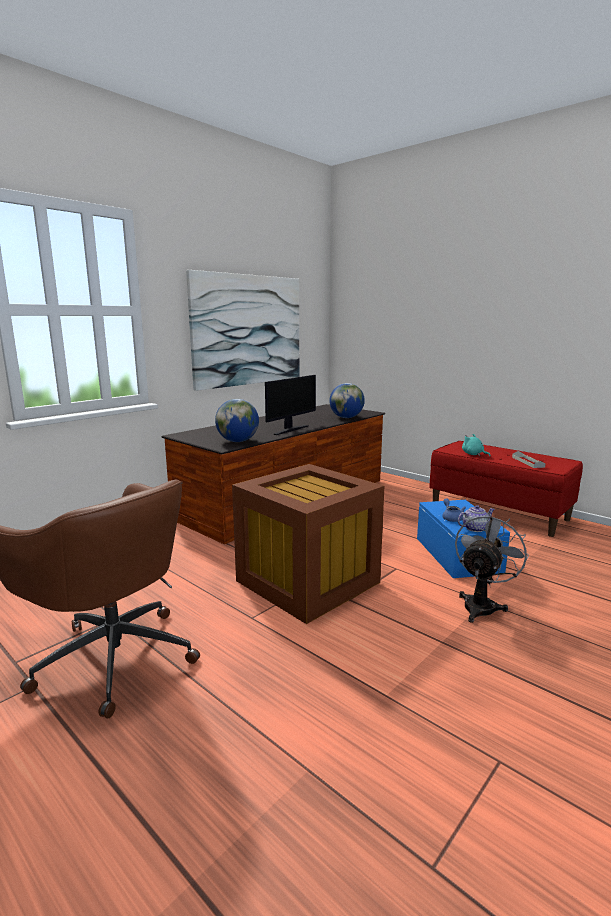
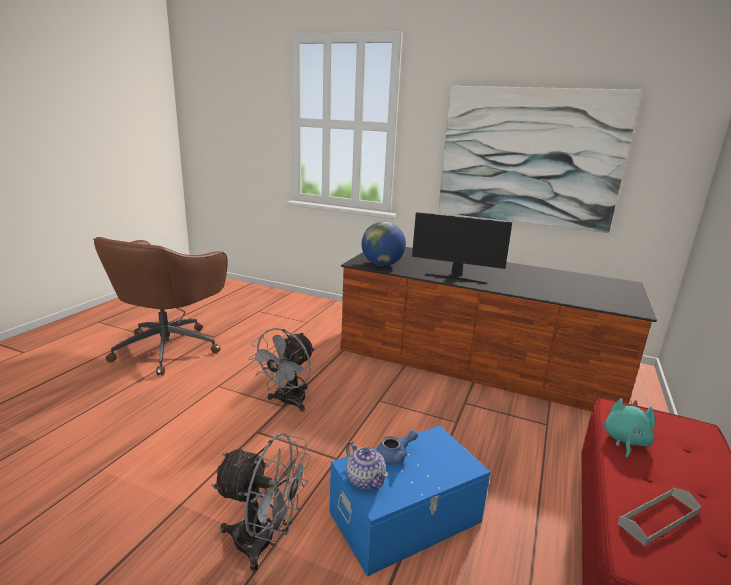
camera: 70 degrees right, 5 degrees up
brown storage box [232,464,384,624] -> grey fan [248,328,315,412]
globe [329,383,365,418] -> none

